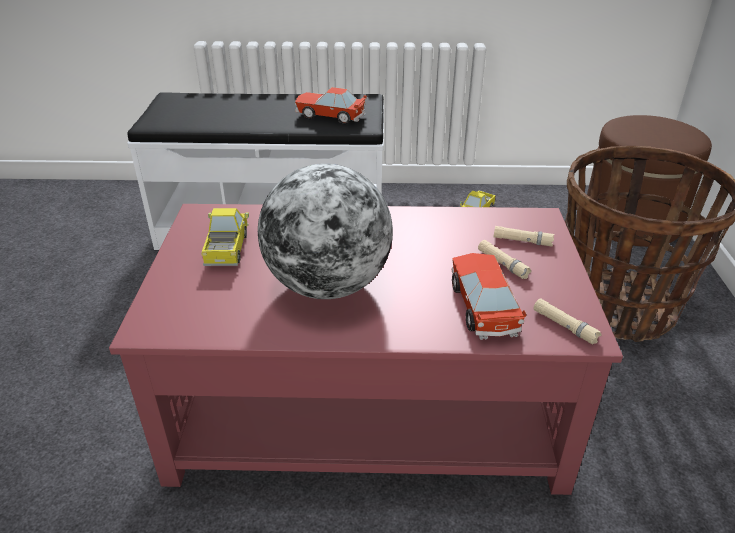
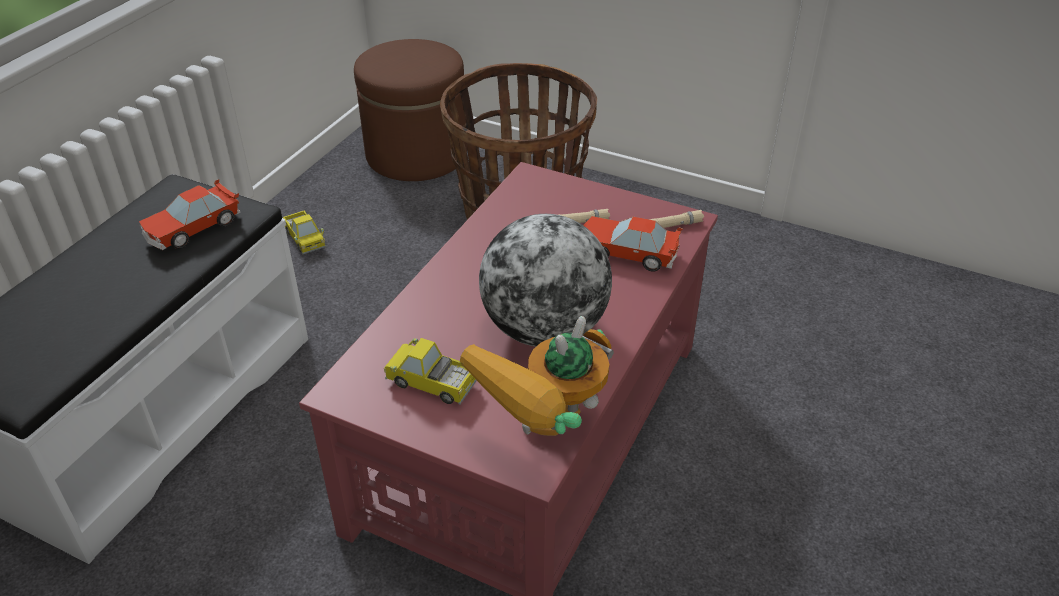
camera: 65 degrees left, 5 degrees up
beige flashlight [494,226,555,246] -> none
none -> toy robot [460,316,614,436]

